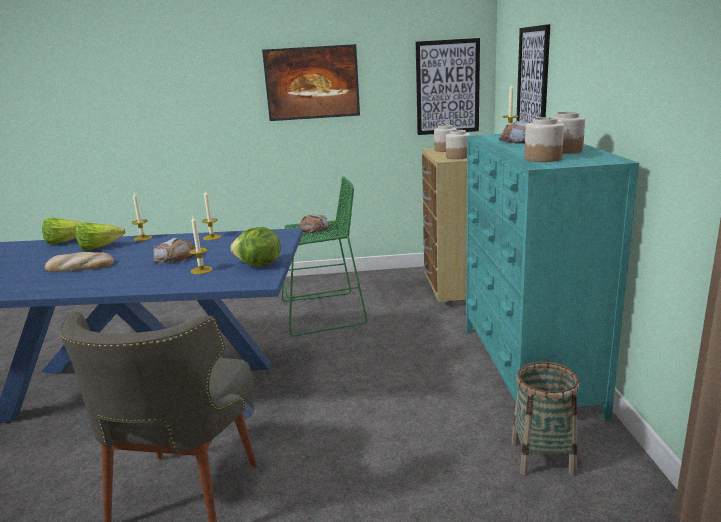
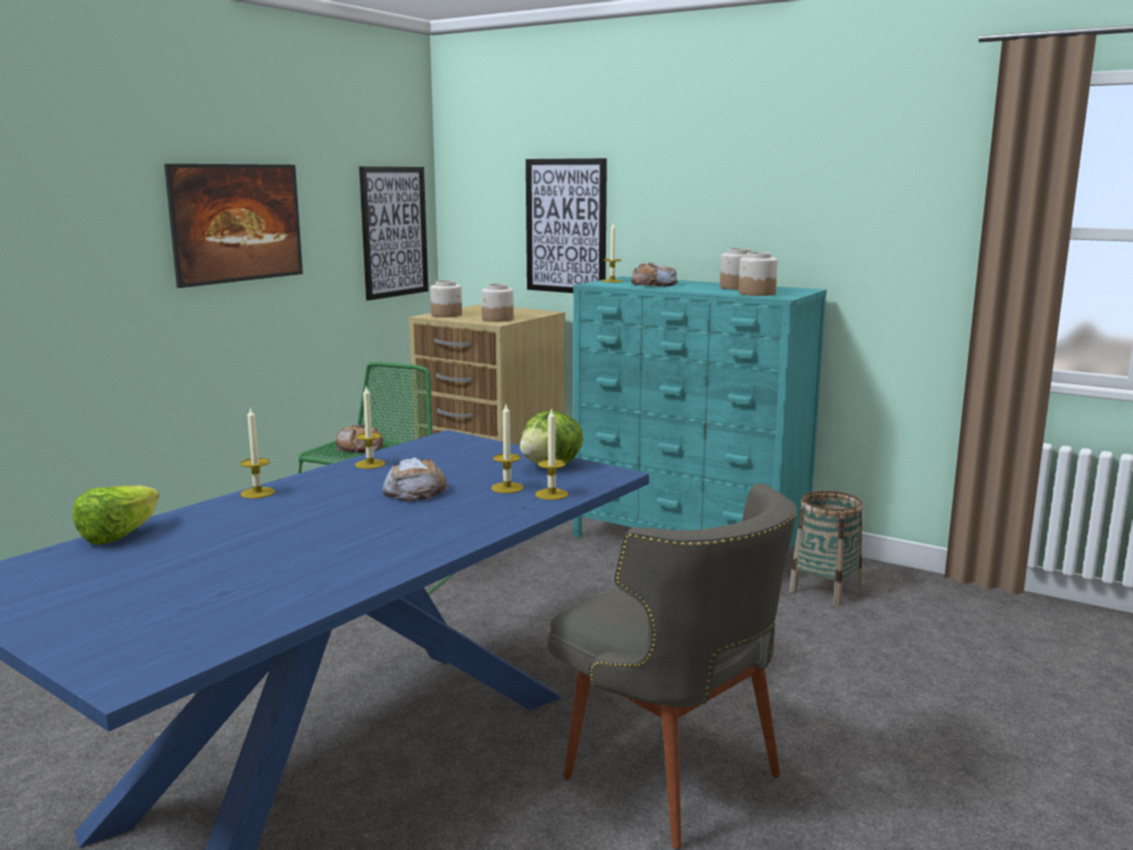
camera: 55 degrees left, 5 degrees down
bread [44,252,114,272] -> none
lettuce [76,222,126,250] -> none
none -> candle [535,407,568,500]

